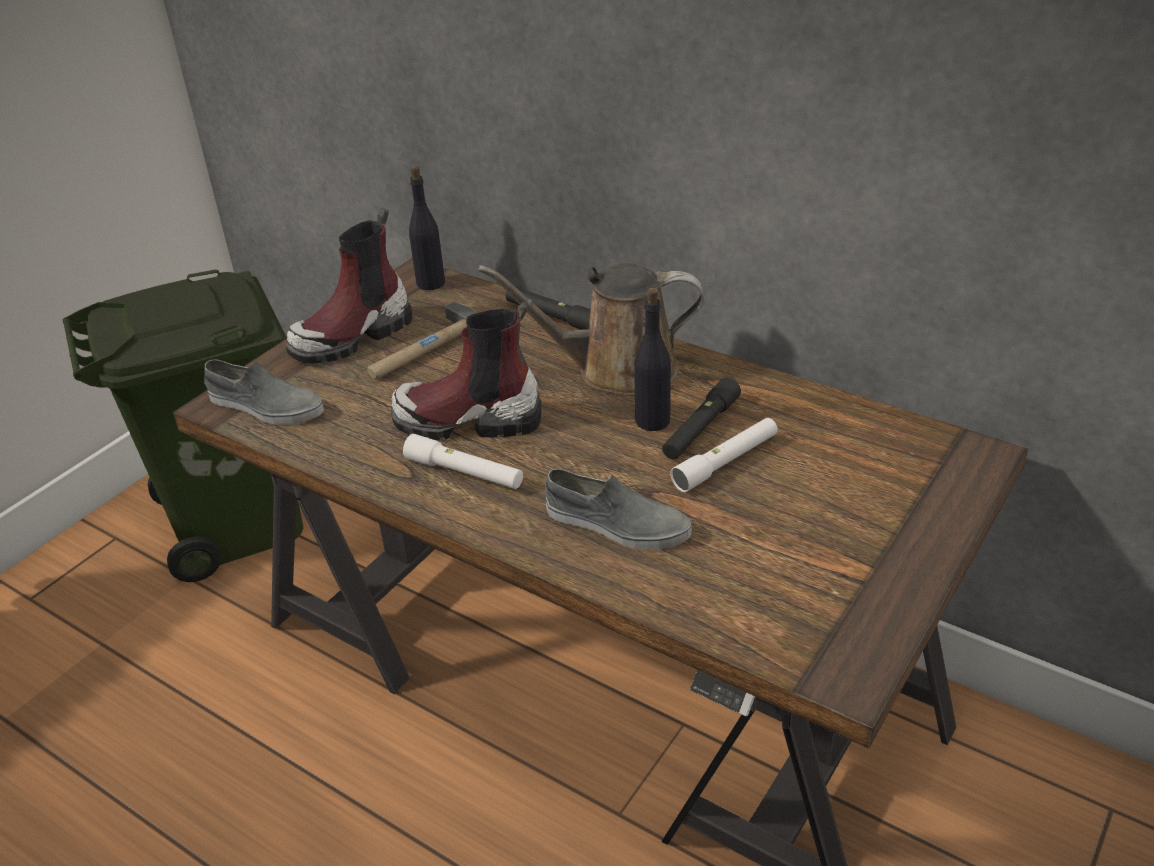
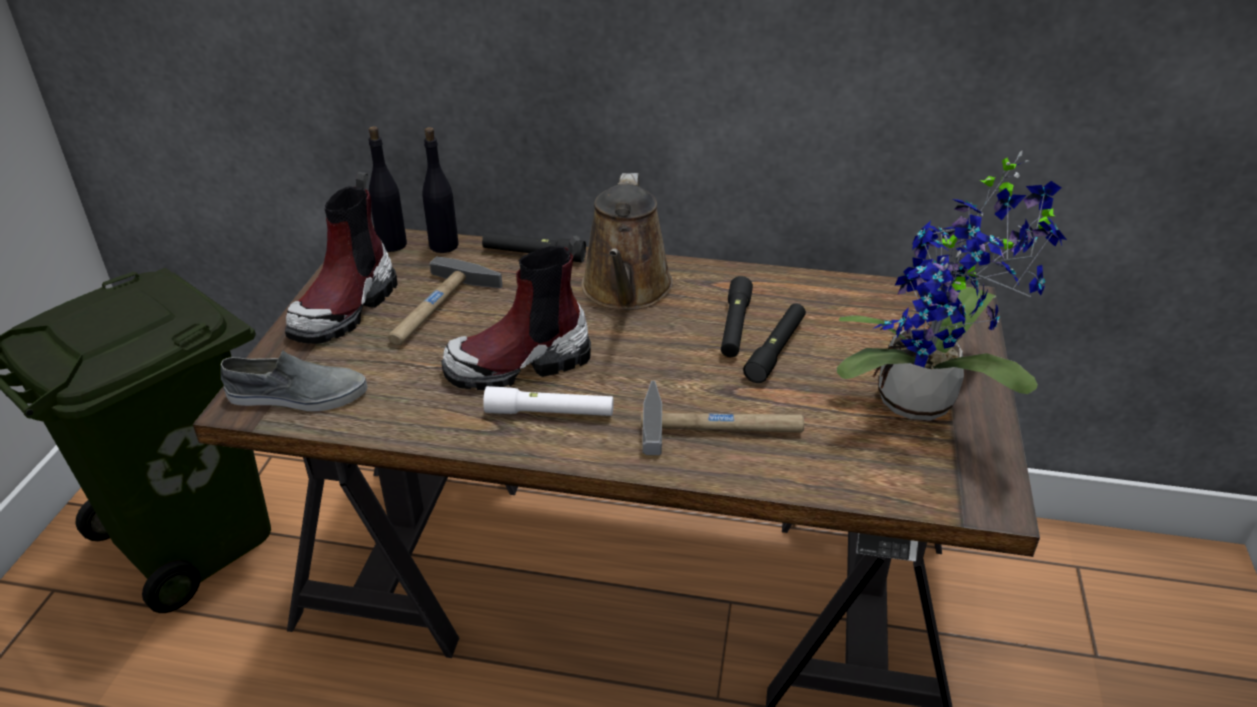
camera: 25 degrees left, 0 degrees up
brown watering can [478,263,704,396] -> brown watering can turned 60 degrees counterclockwise [581,173,673,310]
grey shoe [545,469,691,550] -> hammer [641,381,804,455]
black bottle [634,287,671,431] -> black bottle moved to [422,127,459,253]
white flashlight [670,418,778,492] -> black flashlight [743,303,806,383]
none -> potted plant [837,151,1067,420]

